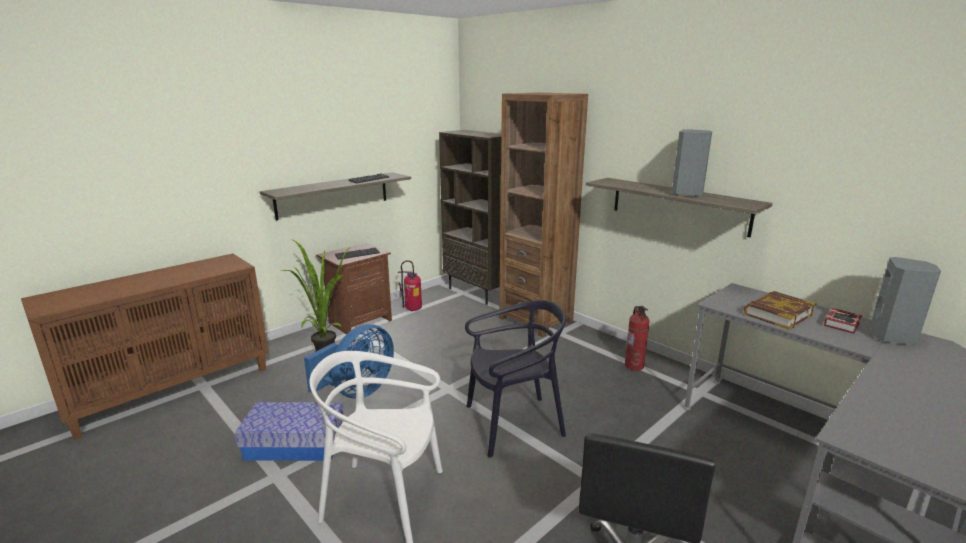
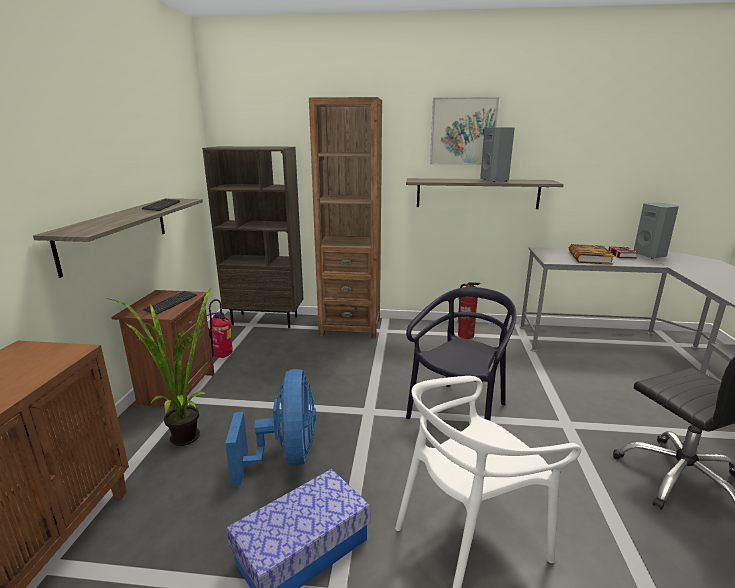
camera: 40 degrees left, 0 degrees up
none -> picture [430,97,499,165]

